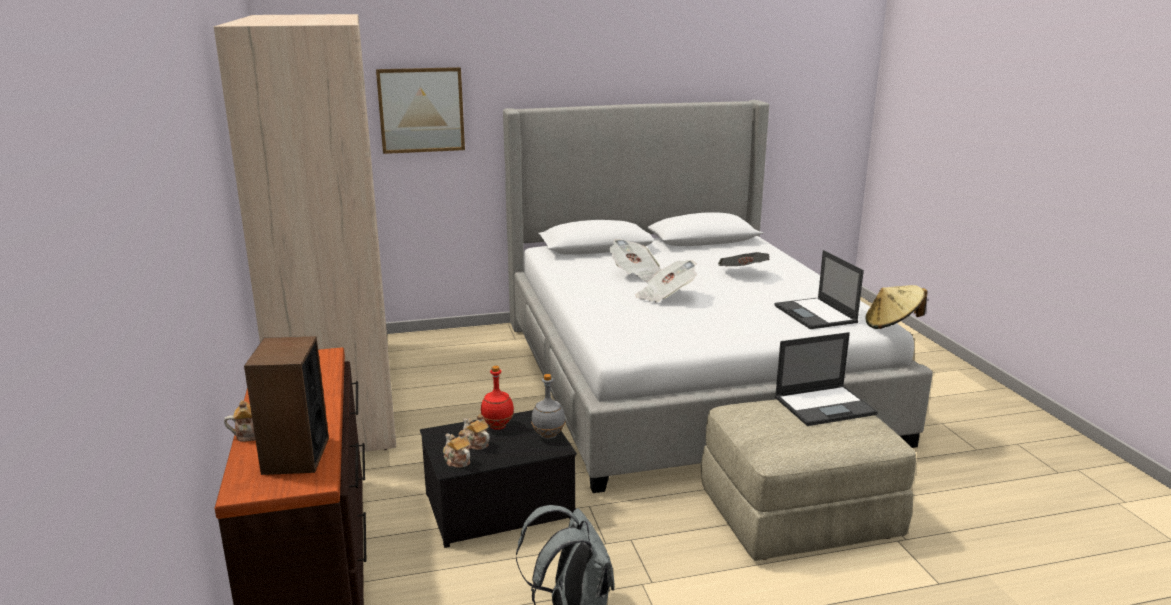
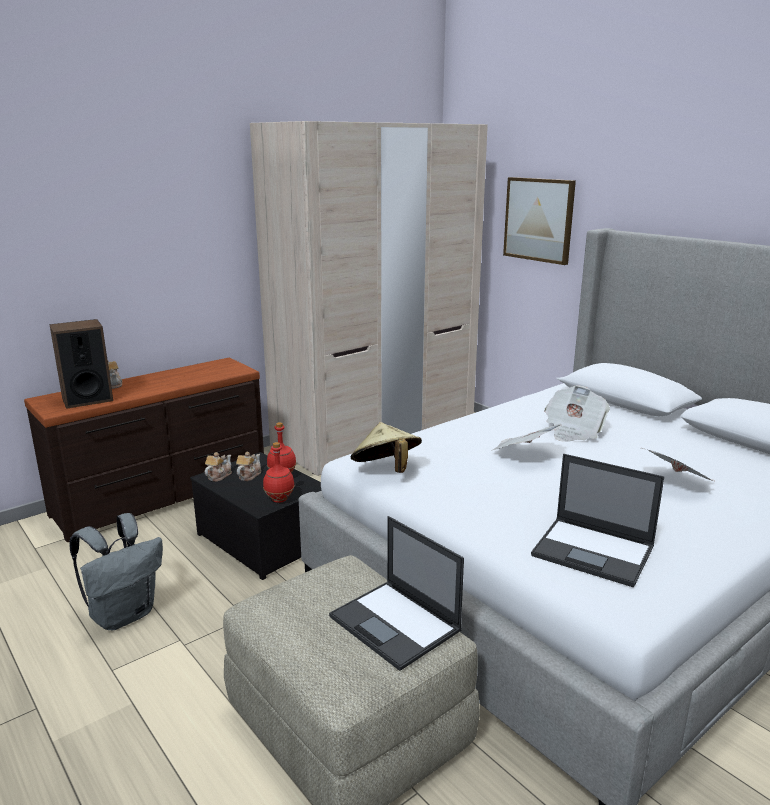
camera: 65 degrees right, 0 degrees up
grey bottle [531,374,565,439] -> red bottle [263,442,295,503]
laptop [775,250,864,329] -> laptop turned 105 degrees counterclockwise [531,454,664,588]
beige hat [866,285,928,329] -> beige hat moved to [351,422,422,473]

